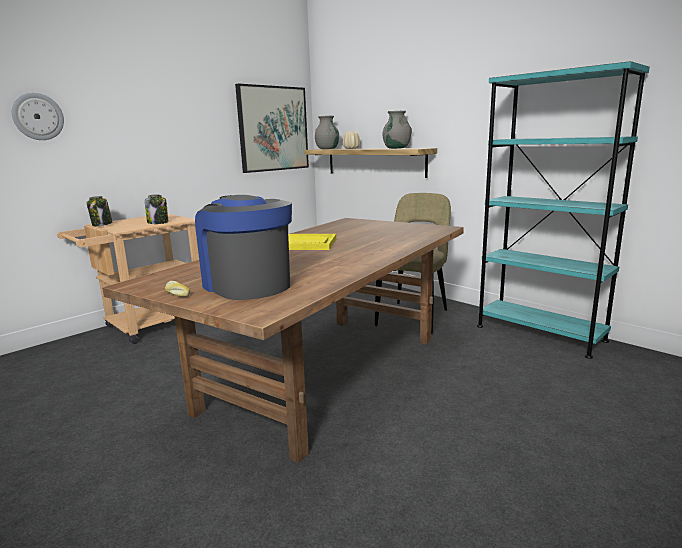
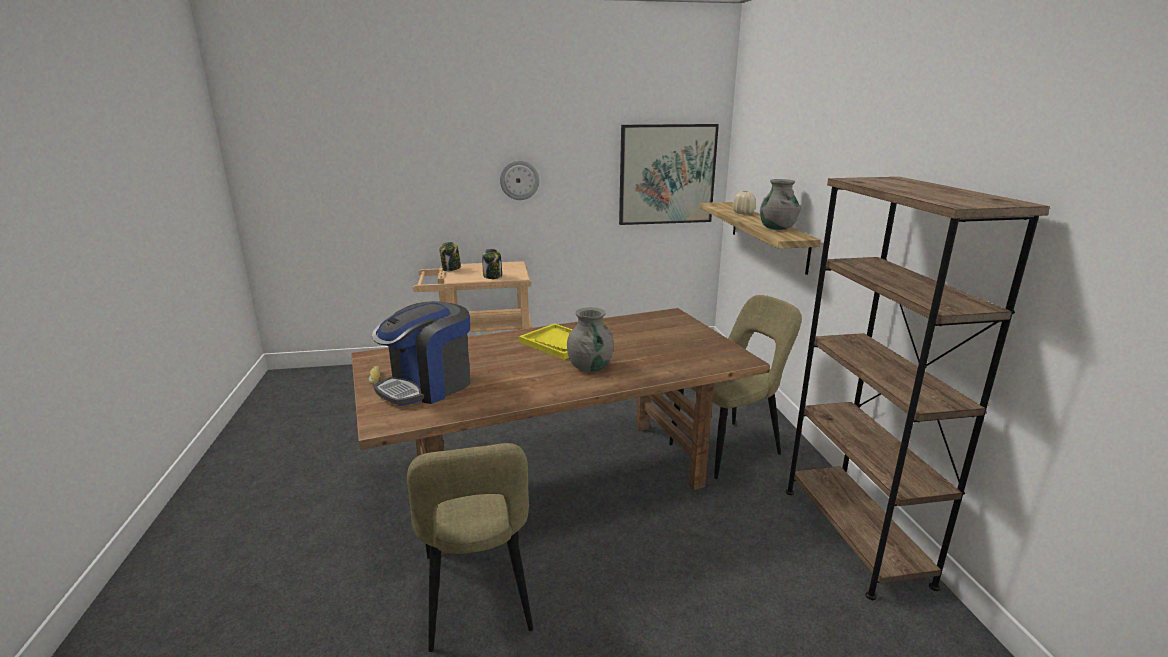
camera: 35 degrees right, 5 degrees up
wall clock [12,93,64,140] -> wall clock moved to [500,160,539,200]
coffee machine [195,195,292,300] -> coffee machine turned 135 degrees counterclockwise [372,301,470,406]
grey vase [315,116,339,149] -> grey vase moved to [567,307,614,372]
turquoise bookcase [477,61,650,359] -> brown bookcase [786,177,1050,600]
none -> beige chair [407,443,533,652]

